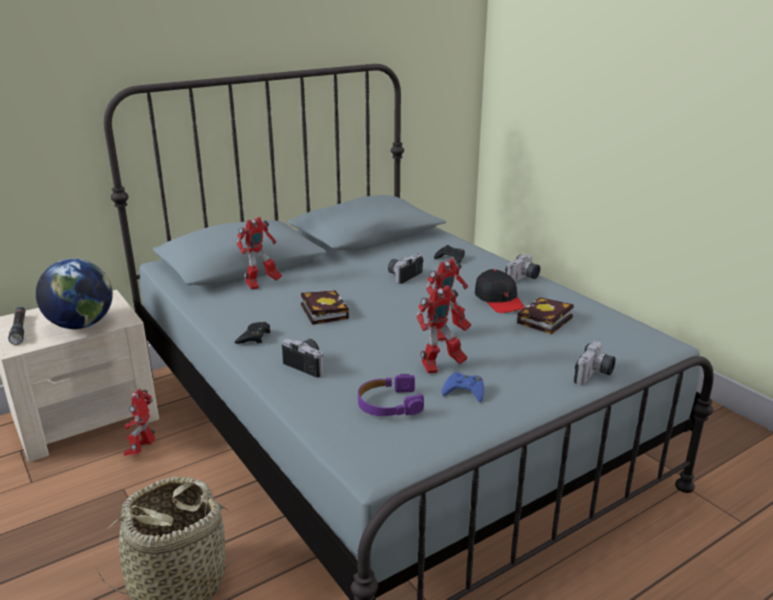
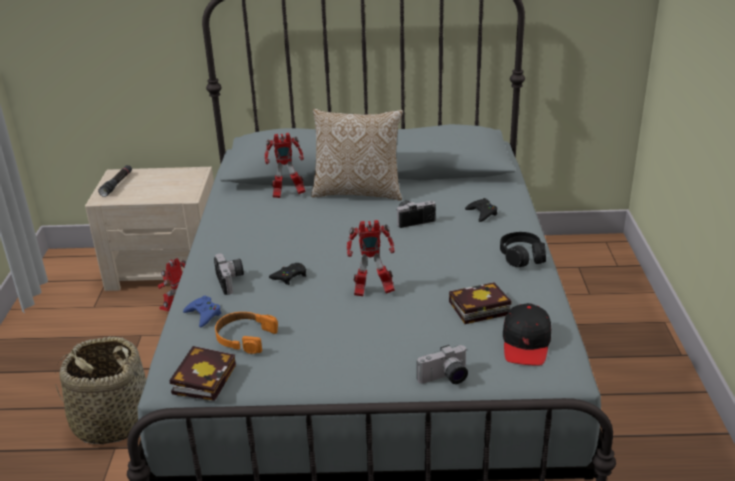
camera: 35 degrees right, 5 degrees up
globe [36,259,113,329] -> none
black game controller [234,322,271,344] -> black game controller moved to [269,263,306,285]
book [301,290,349,325] -> book moved to [170,346,236,401]
purple headphones [358,374,424,416] -> orange headphones [215,312,278,354]
toy robot [416,285,467,373] -> none
blue game controller [441,372,484,402] -> blue game controller moved to [183,296,221,327]
black cap [475,269,525,313] -> black cap moved to [503,303,551,365]
camera [505,254,540,282] -> black headphones [500,232,546,267]
none -> pillow [311,109,403,201]

